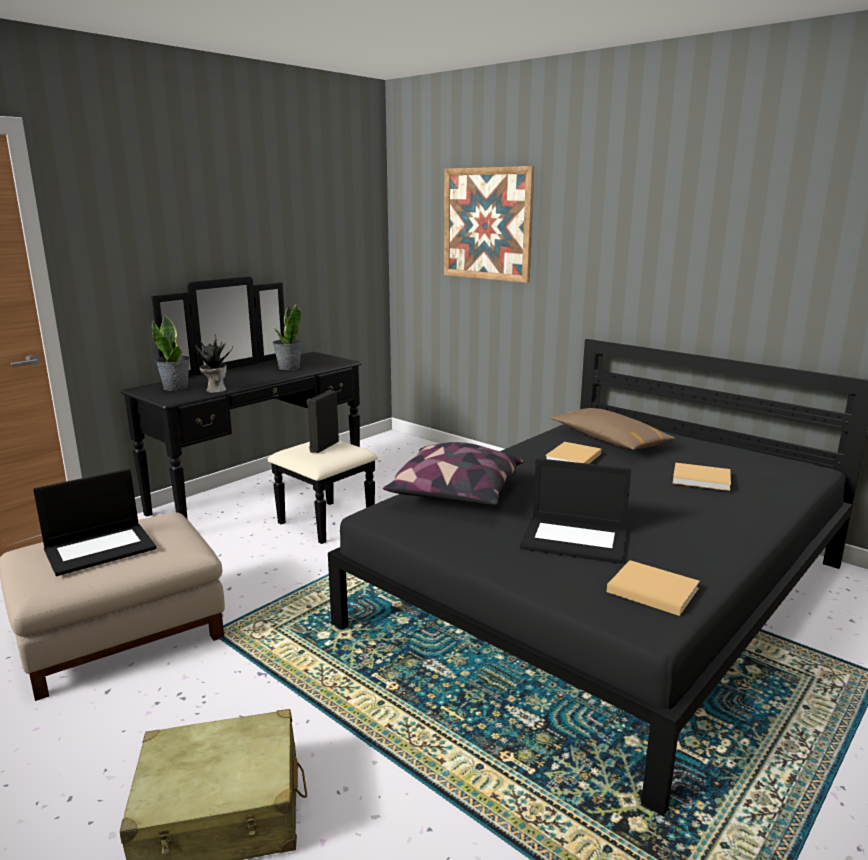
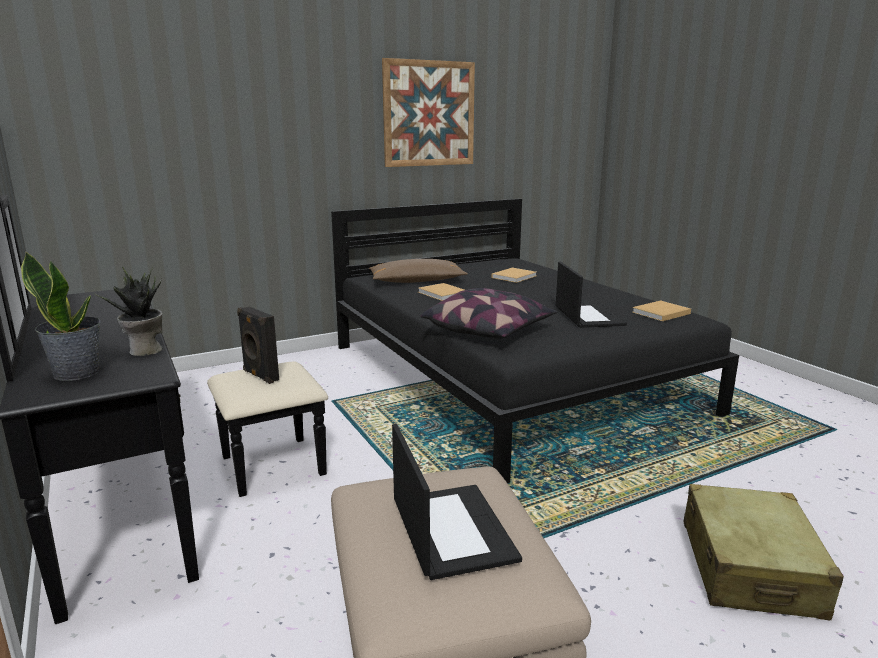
camera: 70 degrees left, 0 degrees up
potted plant [272,304,302,370] -> none
picture [444,166,535,283] -> picture moved to [382,58,475,167]
laptop [520,458,631,564] -> laptop turned 45 degrees counterclockwise [556,262,627,328]

